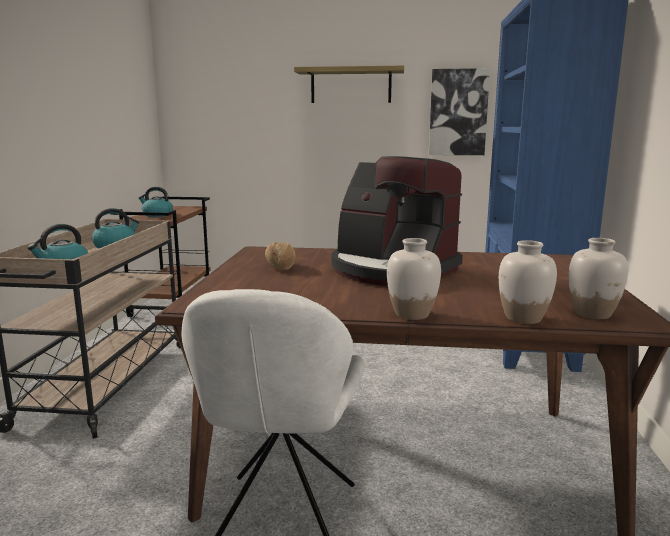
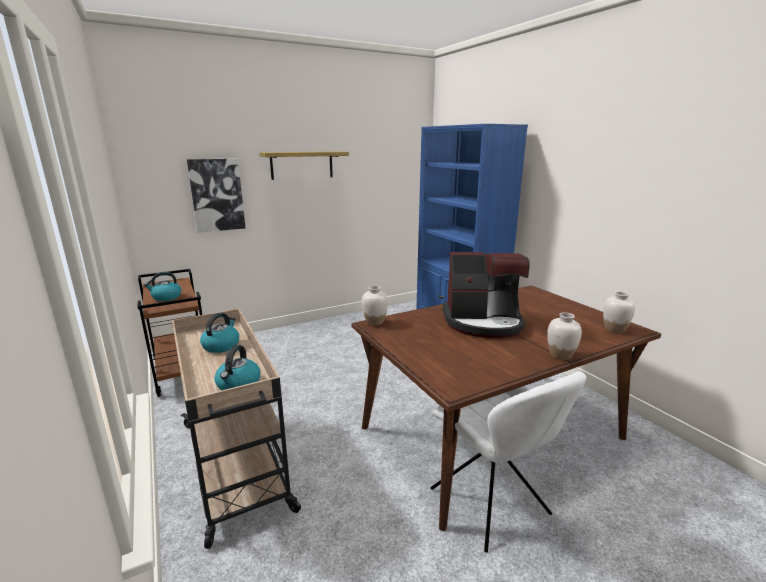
camera: 35 degrees left, 5 degrees up
bread [265,242,296,270] -> none
picture [429,68,490,155] -> picture moved to [187,158,245,233]
white vase [499,240,557,324] -> white vase moved to [362,286,388,326]

